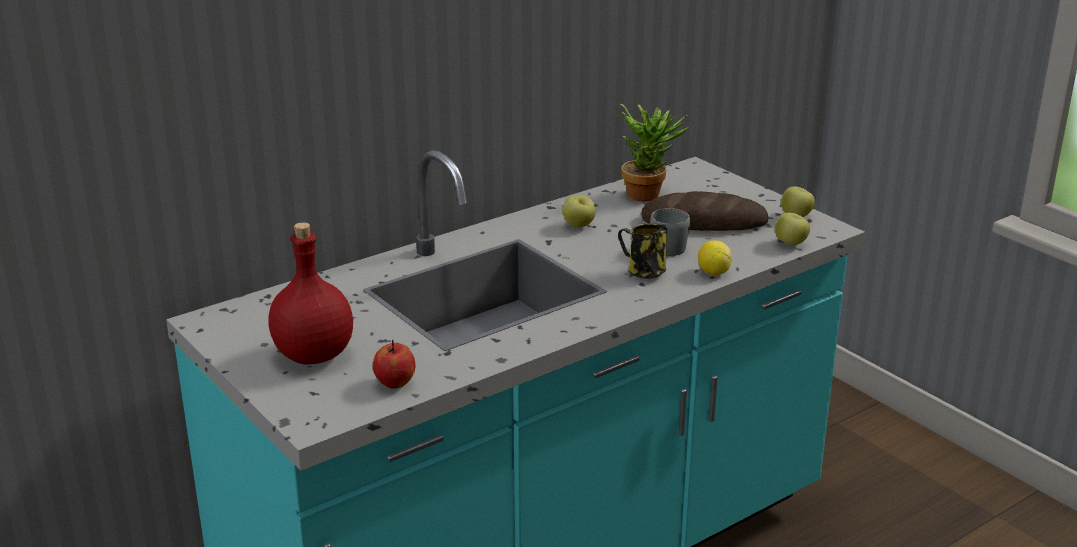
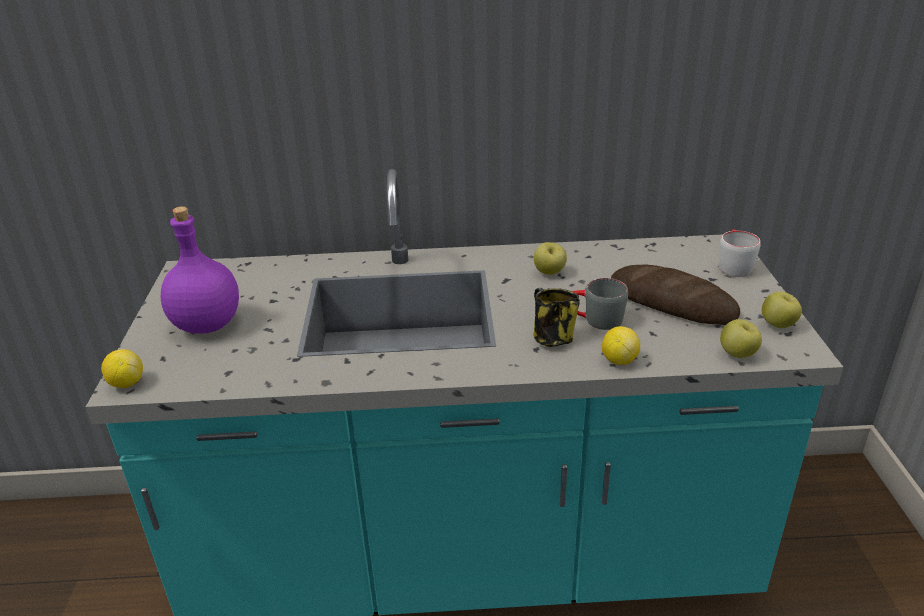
camera: 35 degrees right, 5 degrees up
red bottle [268,222,353,365] -> purple bottle [160,206,239,334]
apple [373,340,415,389] -> none
potted plant [620,104,690,201] -> none
none -> lemon [101,349,143,388]
none -> grey mug [719,229,761,277]

